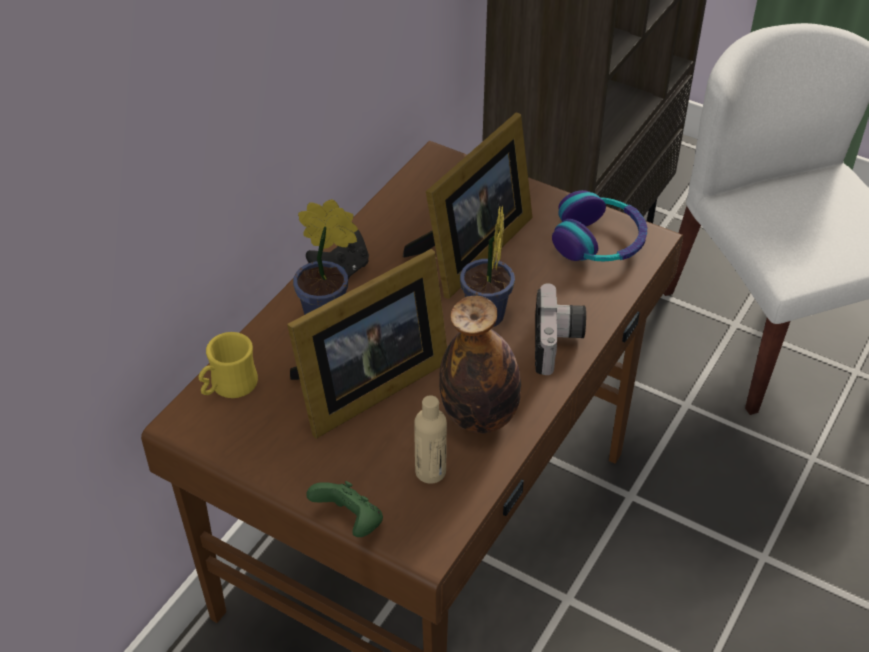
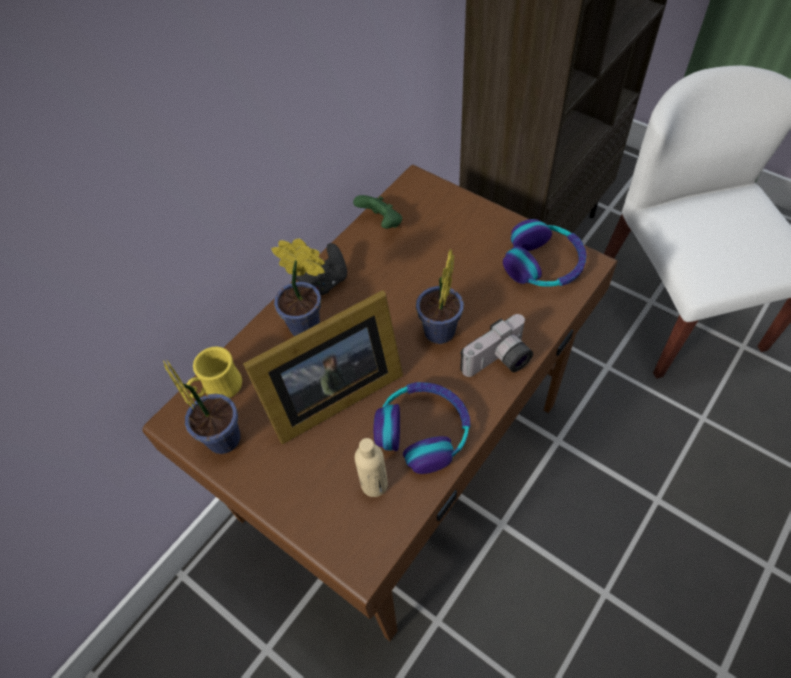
camera: 10 degrees right, 10 degrees up
green game controller [306,481,383,537] -> green game controller moved to [353,195,402,229]
picture frame [403,113,533,299] -> none
bottle [439,296,521,433] -> headphones [374,382,470,474]
camera [535,284,586,375] -> camera turned 45 degrees clockwise [460,314,533,377]
none -> potted plant [163,360,240,454]

